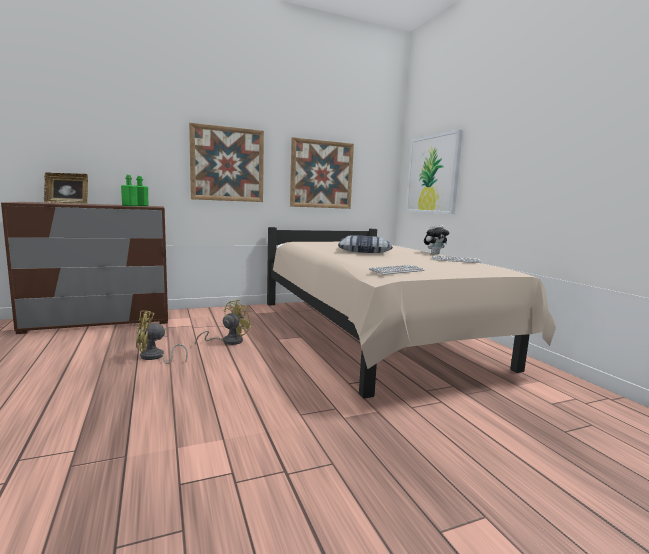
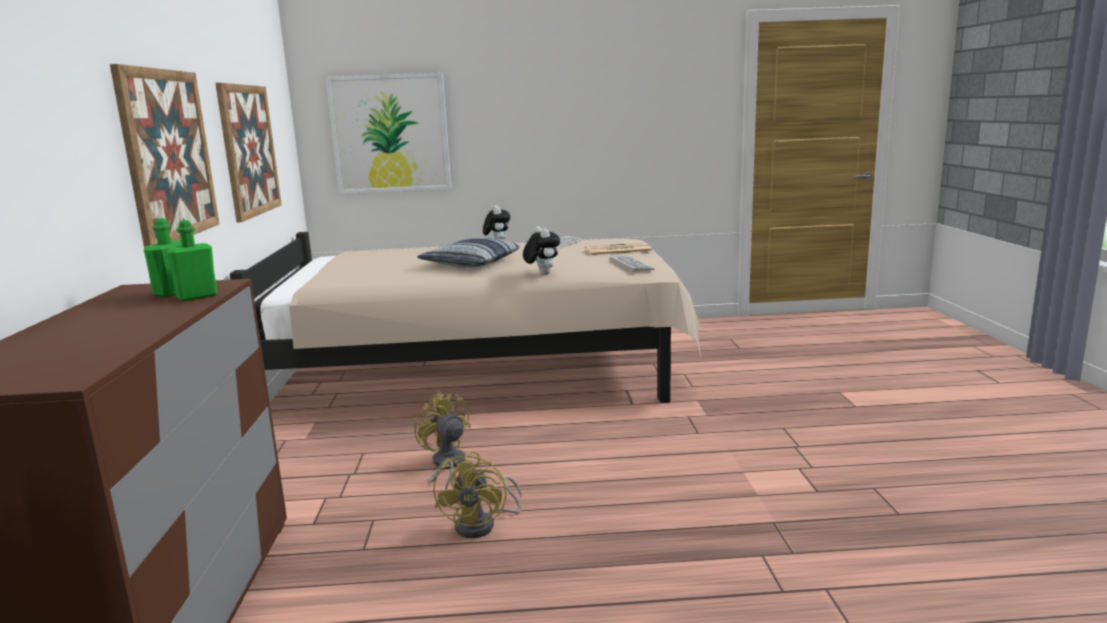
camera: 70 degrees left, 5 degrees up
picture frame [44,172,88,204] -> none
none -> plush toy [523,226,560,275]
none -> newspaper [585,243,653,256]

